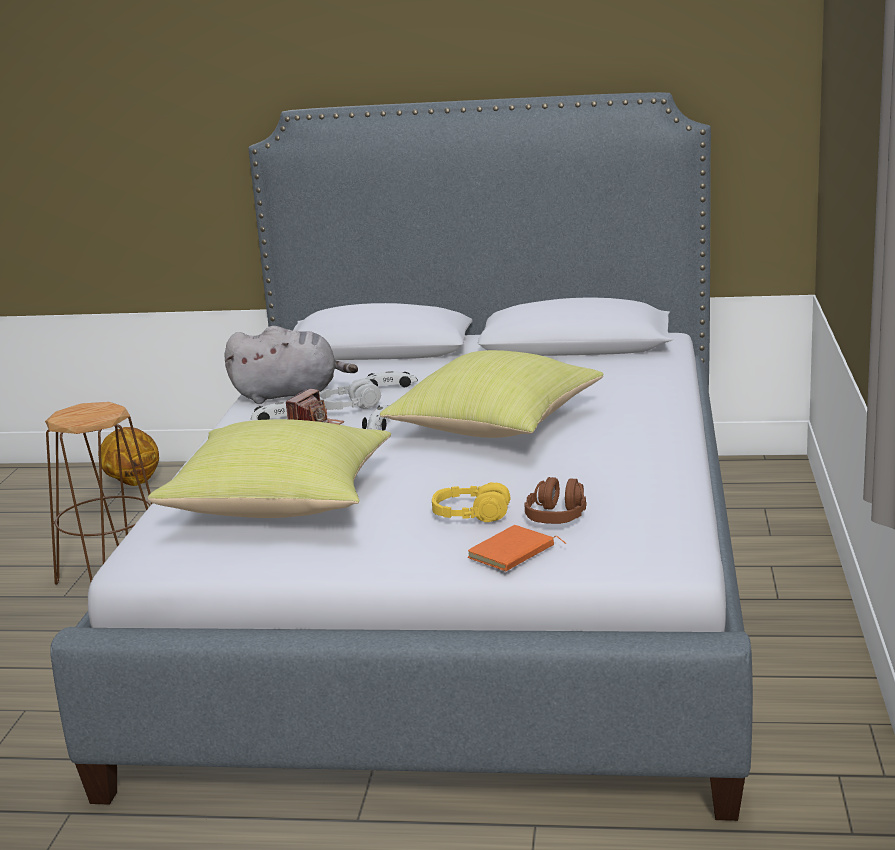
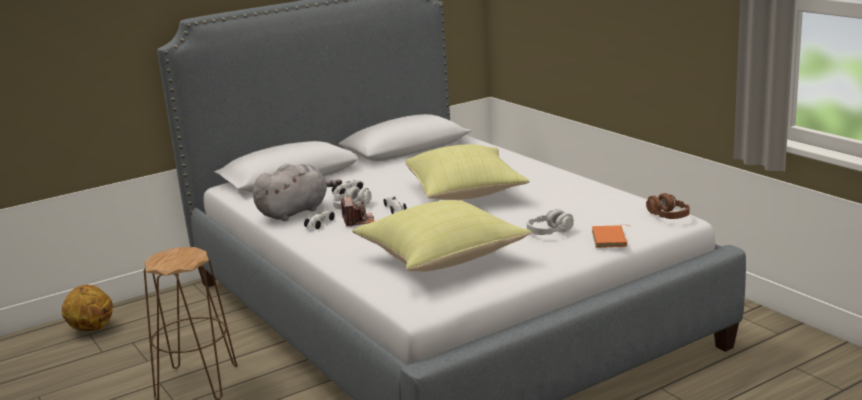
camera: 40 degrees left, 0 degrees up
yellow headphones [432,482,510,522] -> grey headphones [527,209,574,235]
brown headphones [525,477,587,524] -> brown headphones moved to [646,193,690,219]

